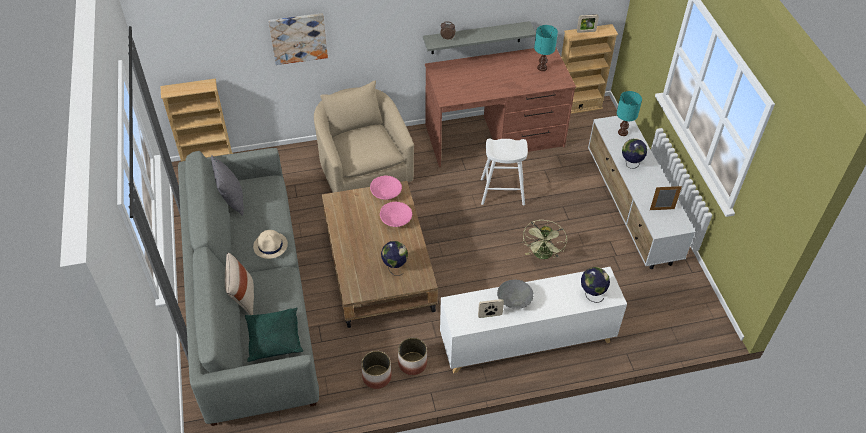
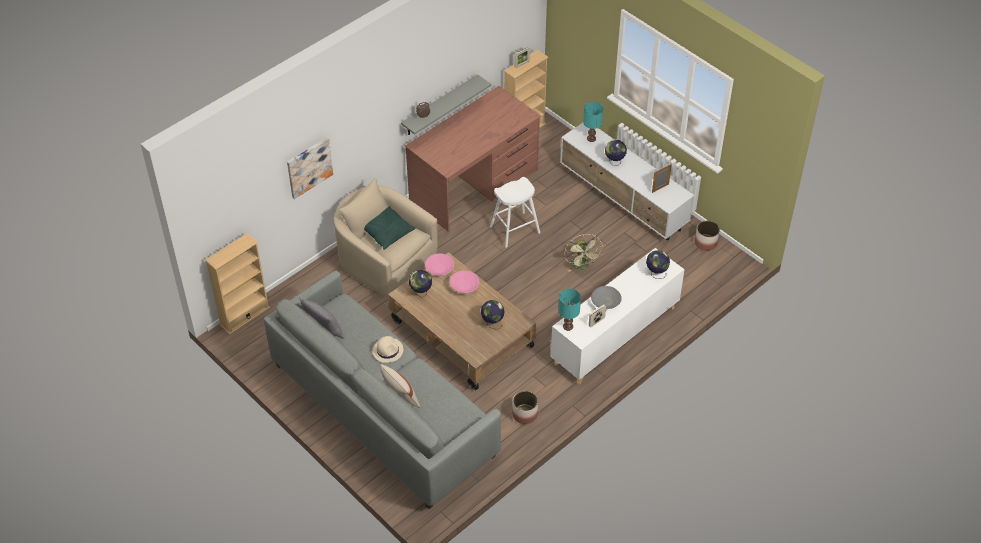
camera: 30 degrees left, 0 degrees up
green pillow [245,307,303,362] -> green pillow moved to [364,206,415,250]
planter [398,337,427,375] -> planter moved to [695,221,720,251]
turquoise table lamp [534,25,558,71] -> turquoise table lamp moved to [558,289,581,331]
none -> globe [409,270,432,297]

